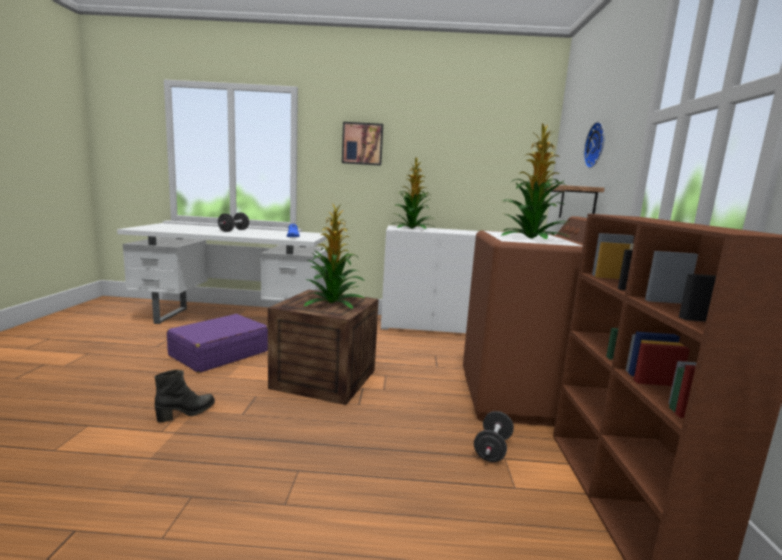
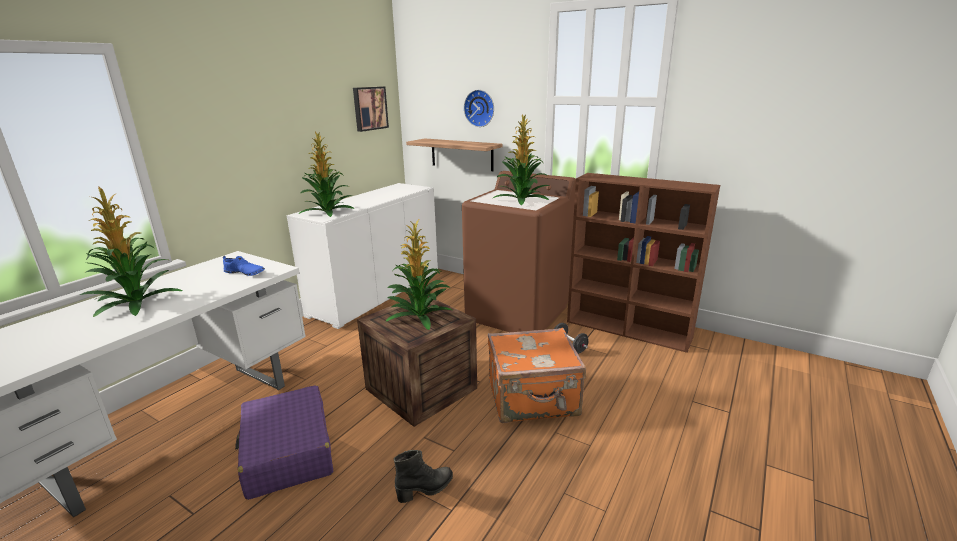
camera: 60 degrees left, 10 degrees up
black boot [154,370,215,422] -> black boot turned 75 degrees clockwise [394,450,453,503]
black dumbbell [218,212,249,232] -> potted plant [80,187,183,317]
picture [342,122,383,166] -> picture moved to [353,86,389,132]
none -> orange suitcase [488,327,586,423]

